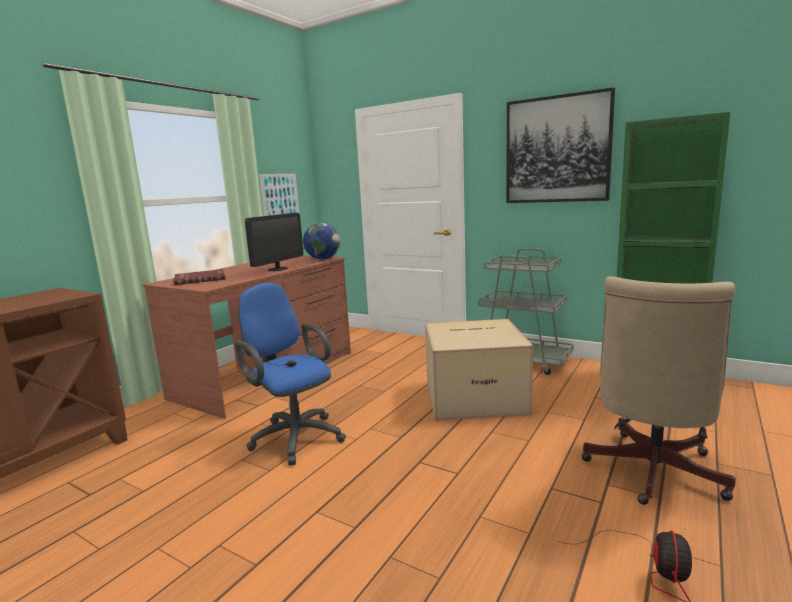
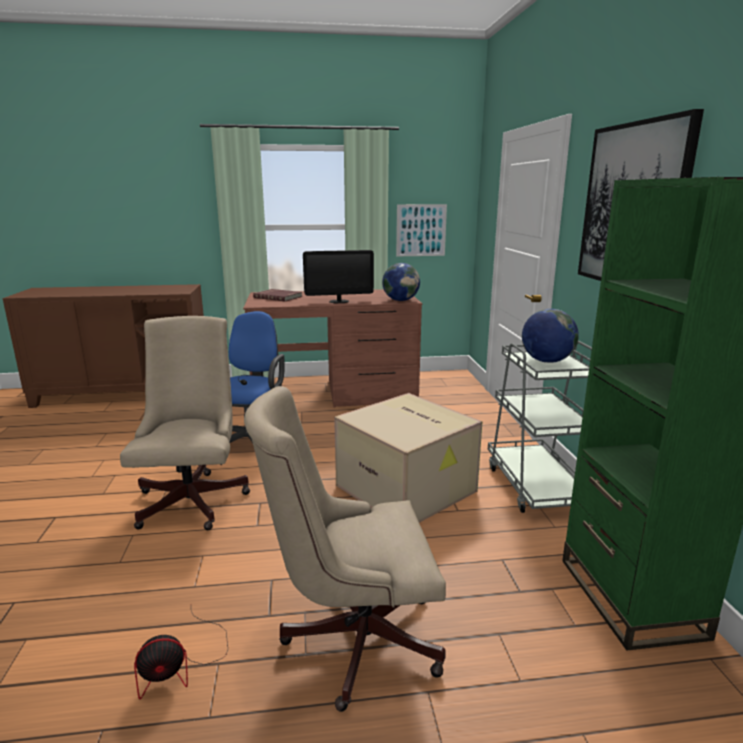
camera: 50 degrees right, 5 degrees up
none -> beige office chair [120,316,250,530]
none -> globe [522,309,579,363]

